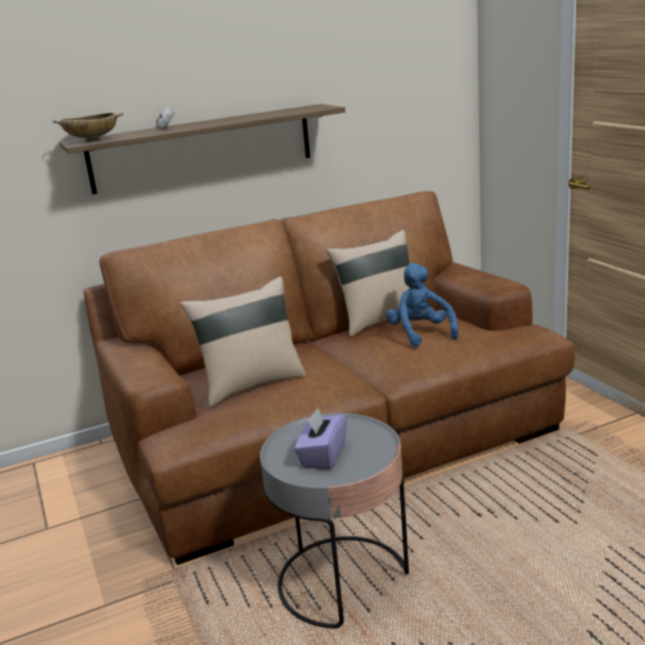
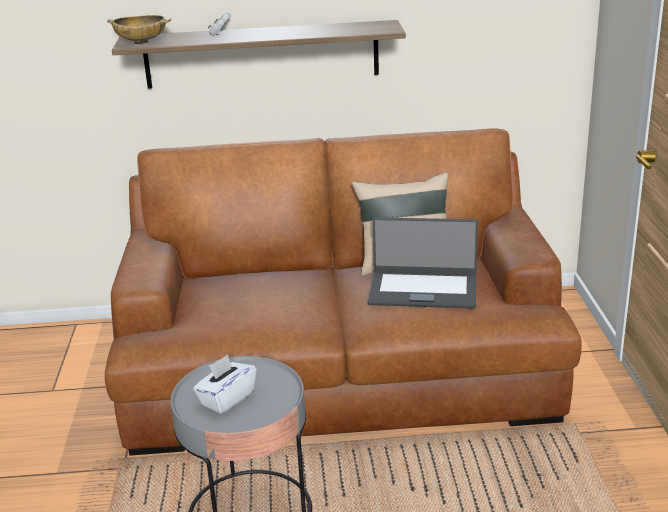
camera: 20 degrees right, 5 degrees up
beige pillow [180,276,306,407] -> none
purple tissue box [294,408,347,470] -> white tissue box [193,354,256,414]
blue plush toy [386,263,459,347] -> laptop [368,217,478,309]

